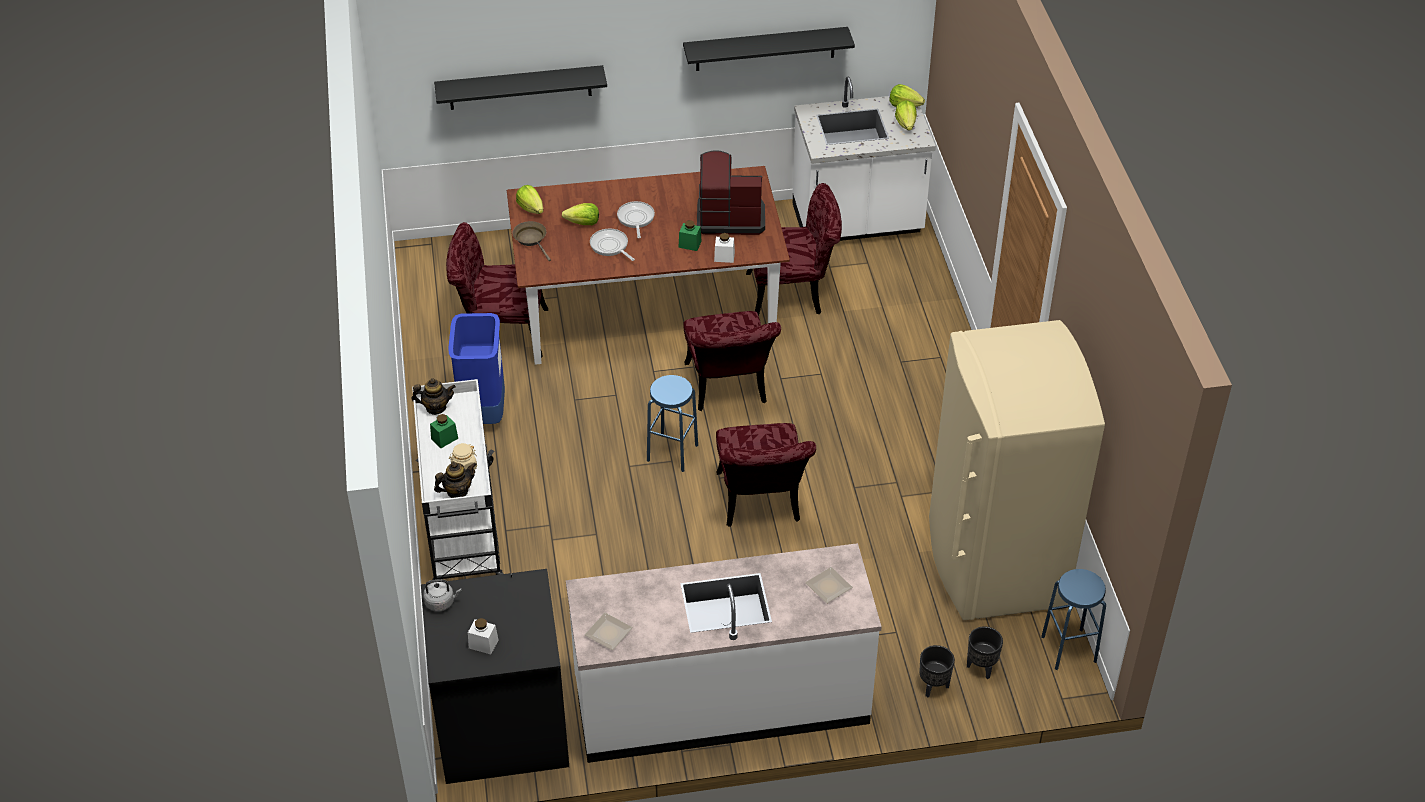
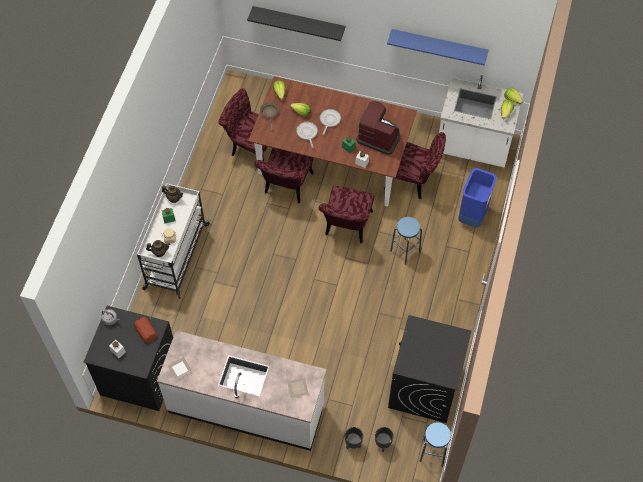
camera: 25 degrees right, 15 degrees up
blue trash can [448,313,505,424] -> blue trash can moved to [458,168,497,228]
blue stool [647,375,698,472] -> blue stool moved to [390,217,422,265]
black shelf [683,27,855,71] -> blue shelf [387,29,488,65]
red chair [716,423,816,527] -> red chair moved to [255,148,314,203]
beige fridge [929,320,1105,620] -> black washing machine [388,315,472,423]
none -> bread [134,317,157,343]

